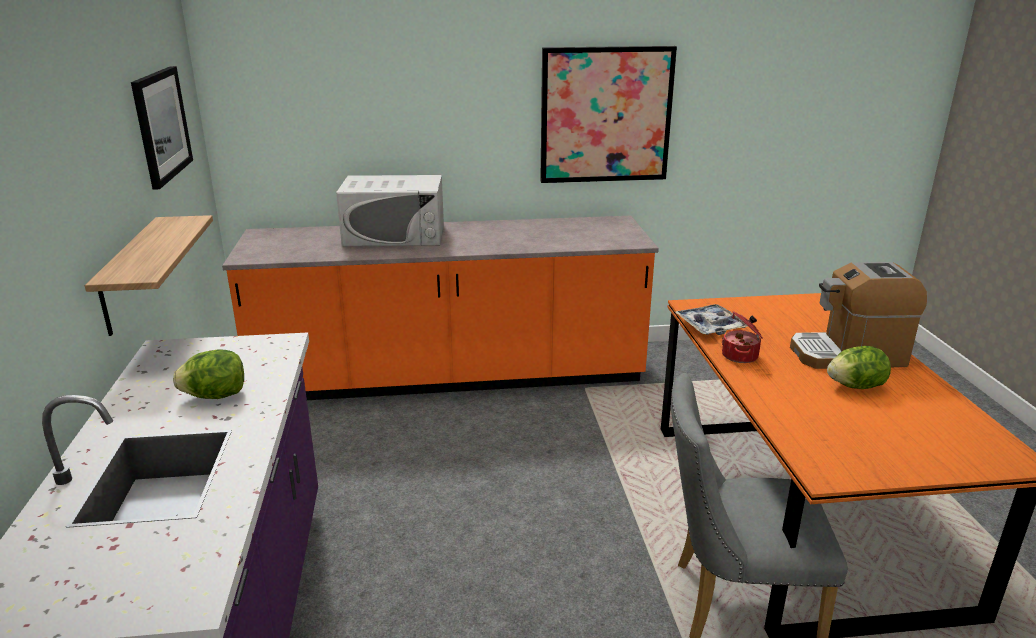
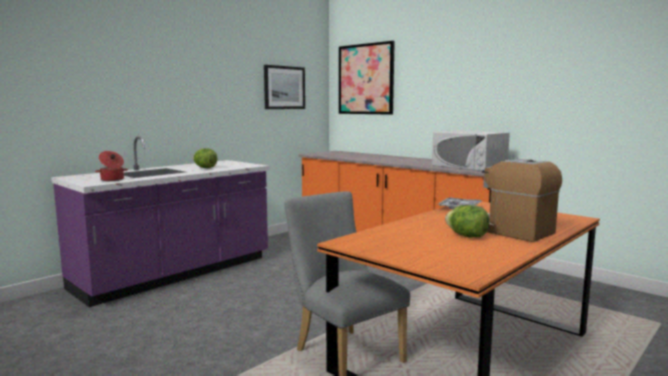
camera: 50 degrees right, 15 degrees down
shelf [85,215,213,336] -> none
white microwave [336,175,444,246] -> white microwave moved to [432,130,510,171]
picture [540,46,677,183] -> picture moved to [339,41,395,115]
cooking pot [722,311,763,363] -> cooking pot moved to [95,151,128,181]

